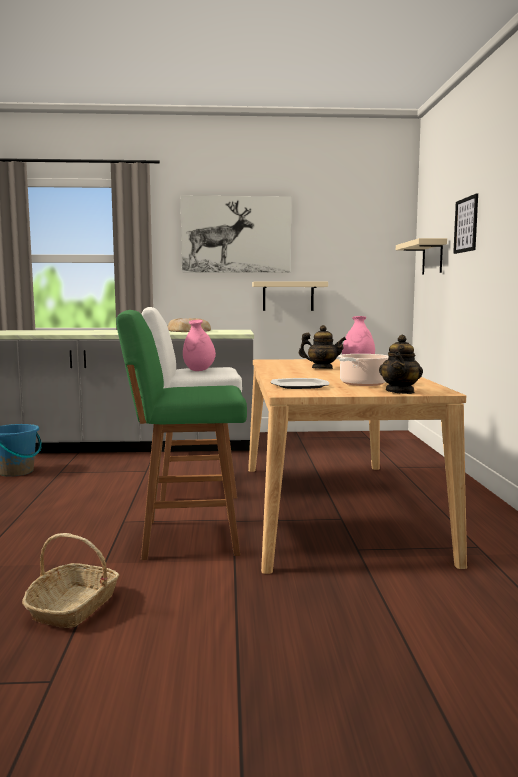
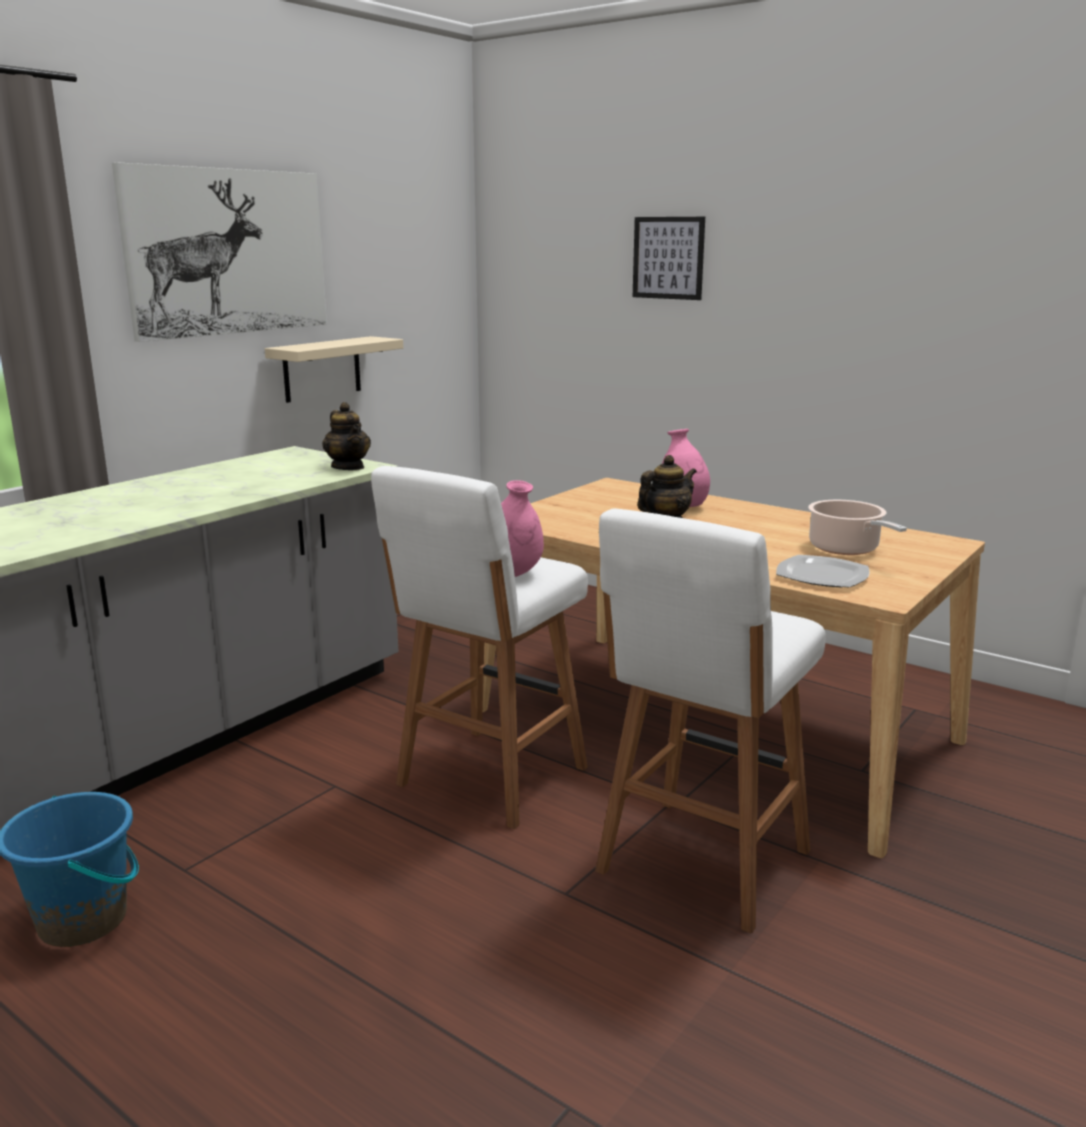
camera: 50 degrees left, 10 degrees up
basket [22,533,119,628] -> none
green stool [116,310,247,560] -> white stool [595,509,826,933]
bread [168,318,211,332] -> none
teapot [379,335,423,394] -> teapot moved to [322,402,371,470]
beige shelf [396,238,447,275] -> none

